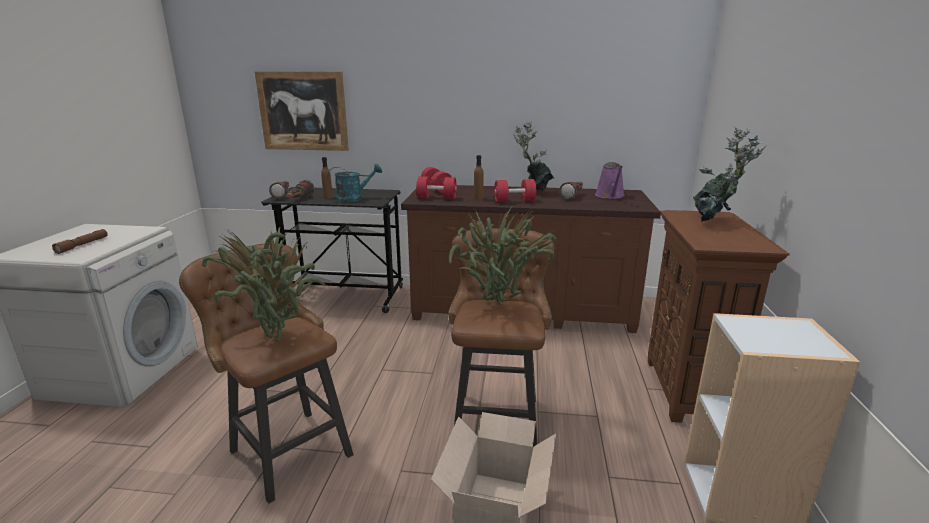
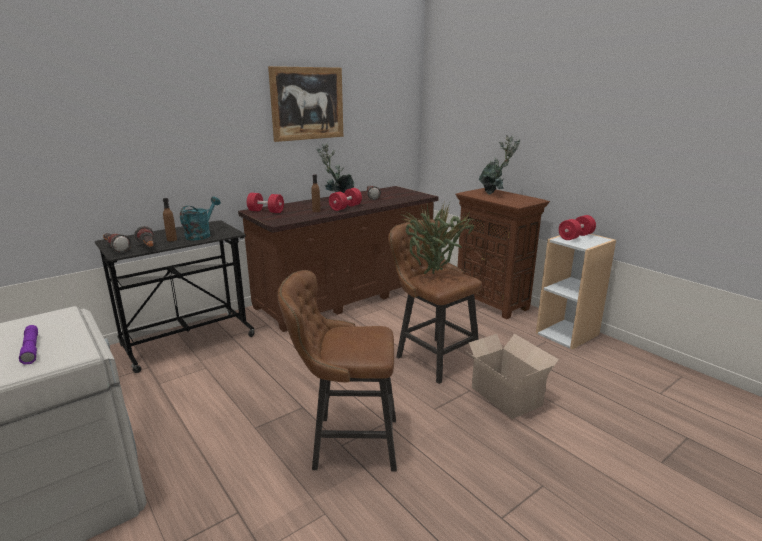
camera: 45 degrees left, 0 degrees up
brown flashlight [52,229,108,254] -> purple flashlight [19,325,38,365]
potted plant [202,227,325,342] -> none
picture [254,71,349,151] -> picture moved to [268,66,343,142]
red dumbbell [416,176,457,199] -> red dumbbell moved to [558,215,596,240]
purple watering can [595,162,624,199] -> none

